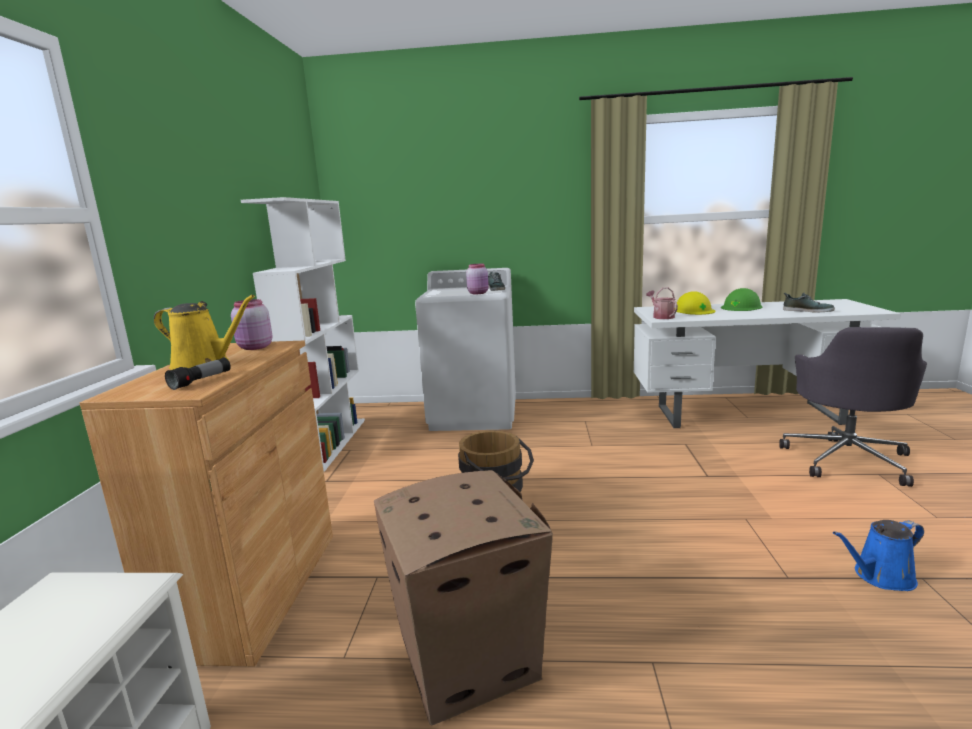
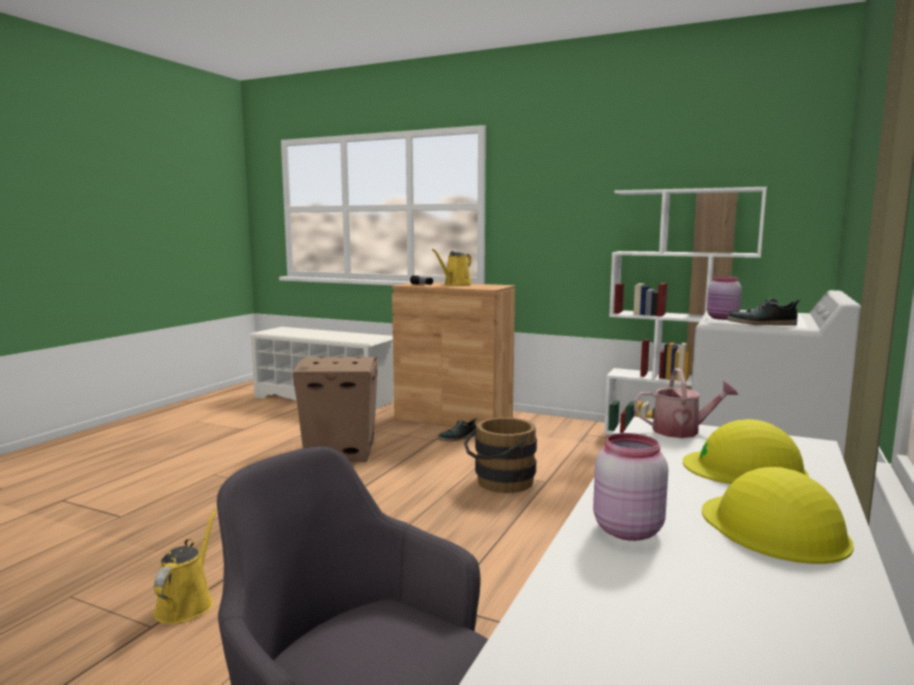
camera: 110 degrees right, 5 degrees down
pink jar [231,299,273,350] -> pink jar moved to [593,433,668,541]
green hard hat [721,288,762,311] -> yellow hard hat [702,467,854,564]
shoe [783,293,835,313] -> shoe moved to [438,418,477,441]
blue watering can [833,520,924,591] -> yellow watering can [153,509,217,624]

